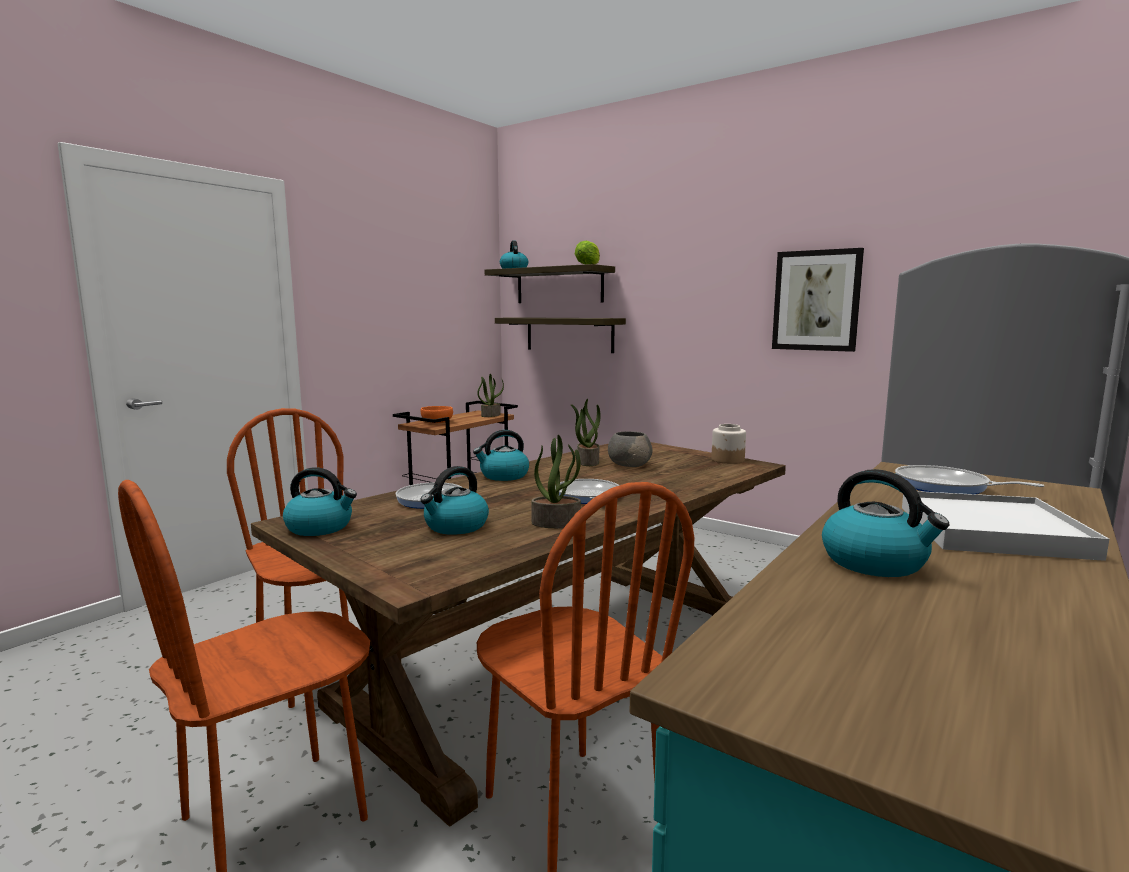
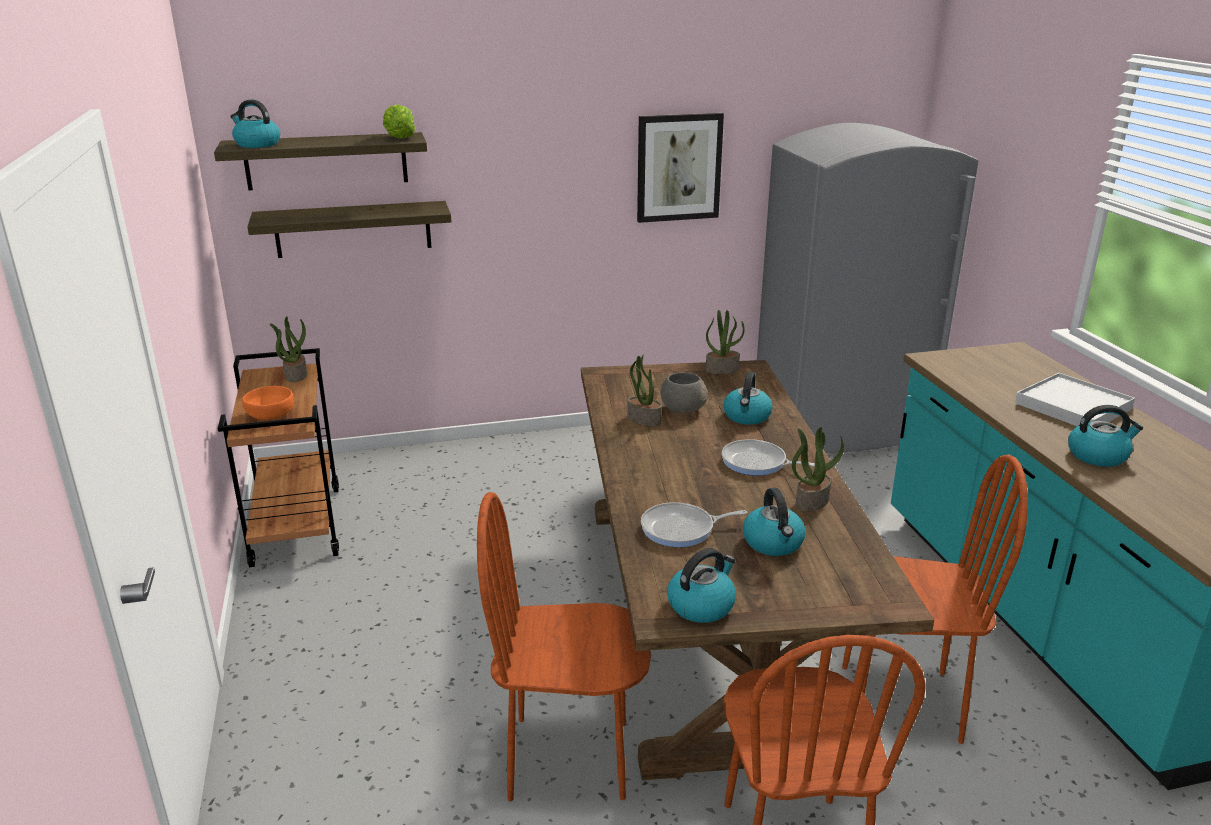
camera: 50 degrees left, 15 degrees up
kettle [473,430,529,481] -> kettle moved to [723,372,772,425]
jar [712,424,746,464] -> potted plant [706,310,745,374]
frying pan [895,465,1044,494] -> none

